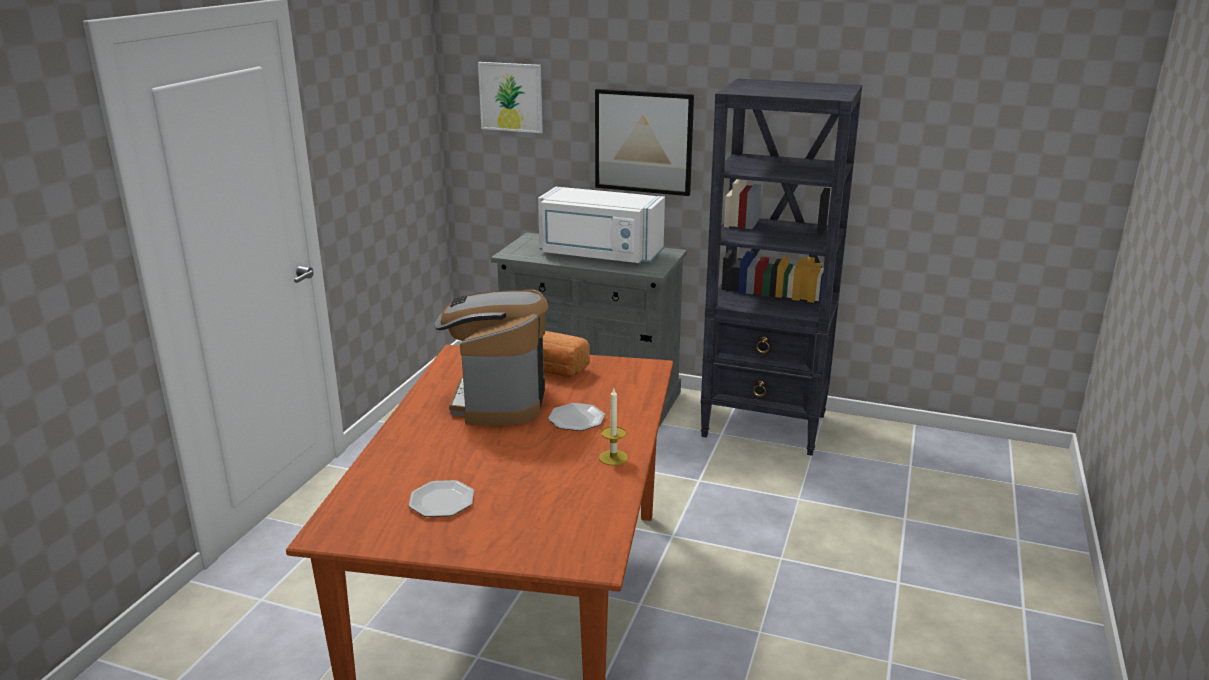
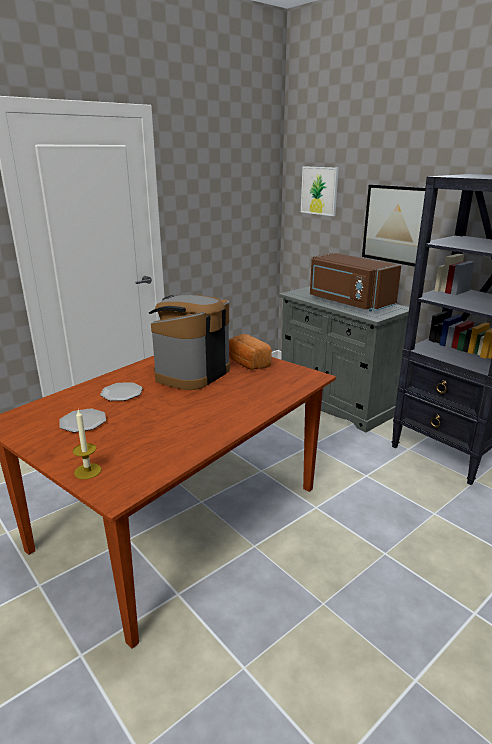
camera: 30 degrees right, 0 degrees up
white microwave [538,187,665,264] -> brown microwave [310,253,401,311]
plate [548,403,605,431] -> plate moved to [100,382,143,401]
candle [599,388,628,466] -> candle moved to [73,410,102,479]

